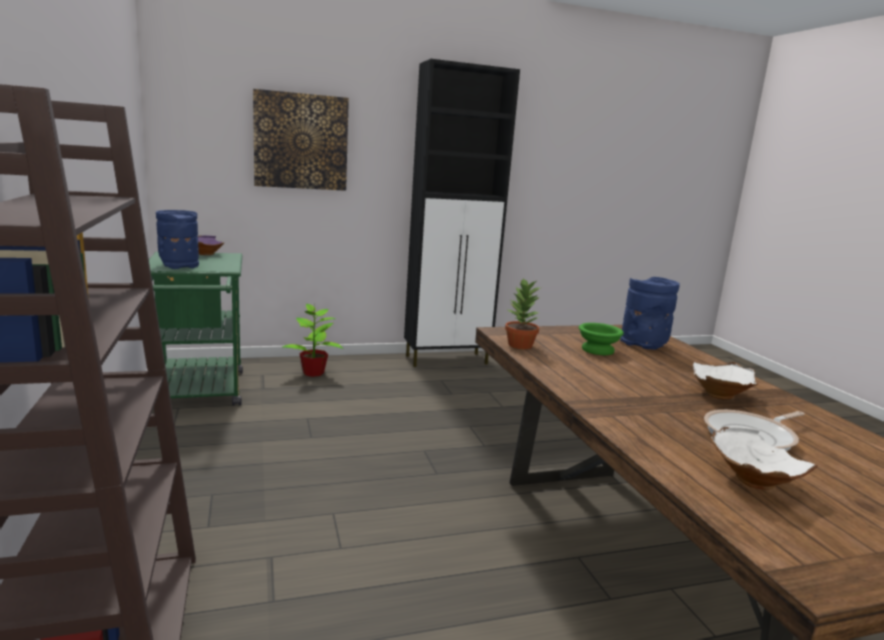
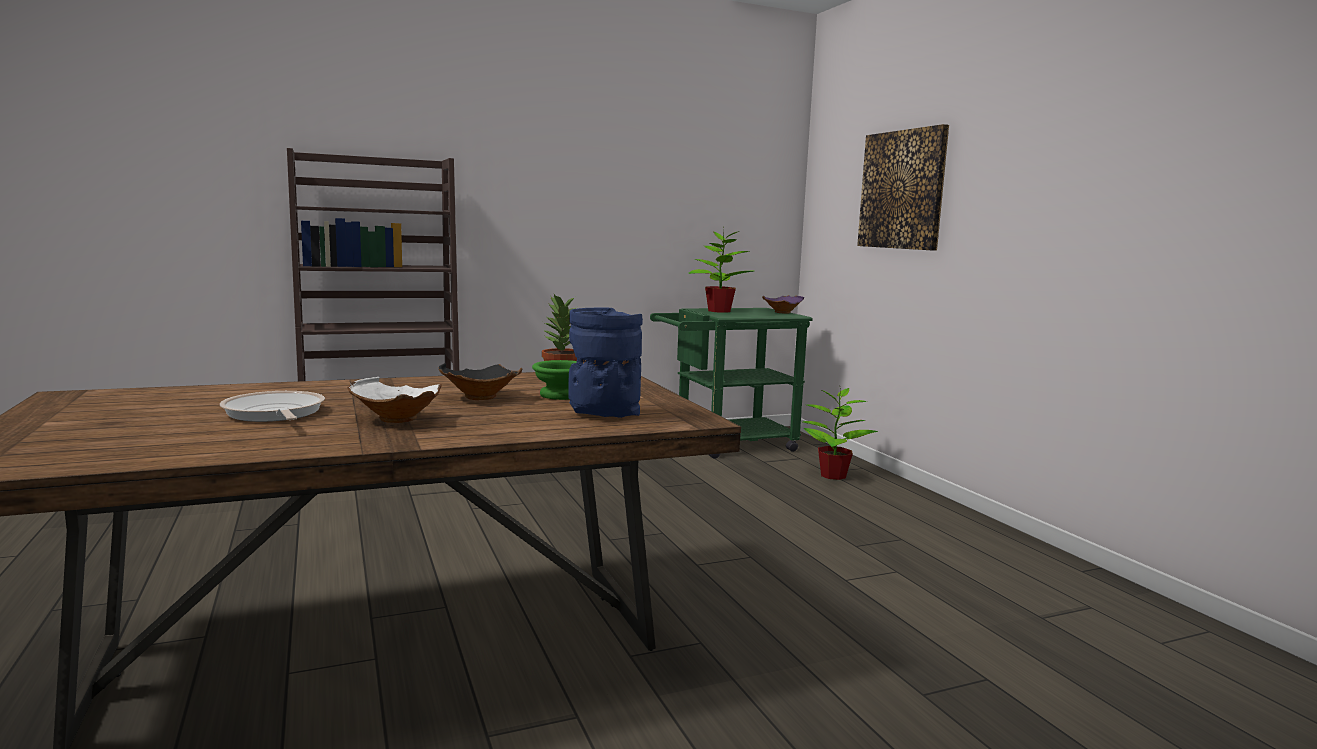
camera: 85 degrees right, 5 degrees down
blue vase [156,210,199,269] -> potted plant [688,227,753,313]
black cabinet [404,59,520,367] -> none
white bowl [711,426,818,490] -> none
none -> black bowl [439,363,523,400]

